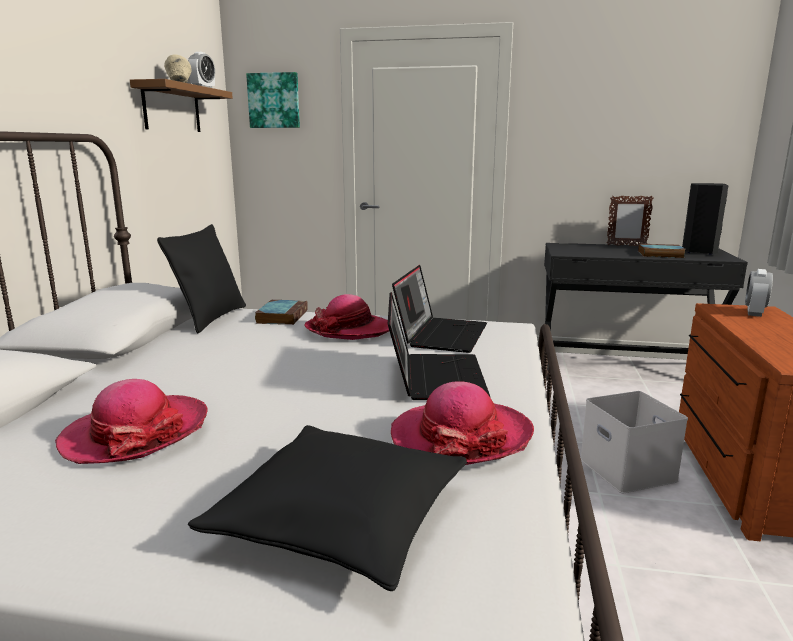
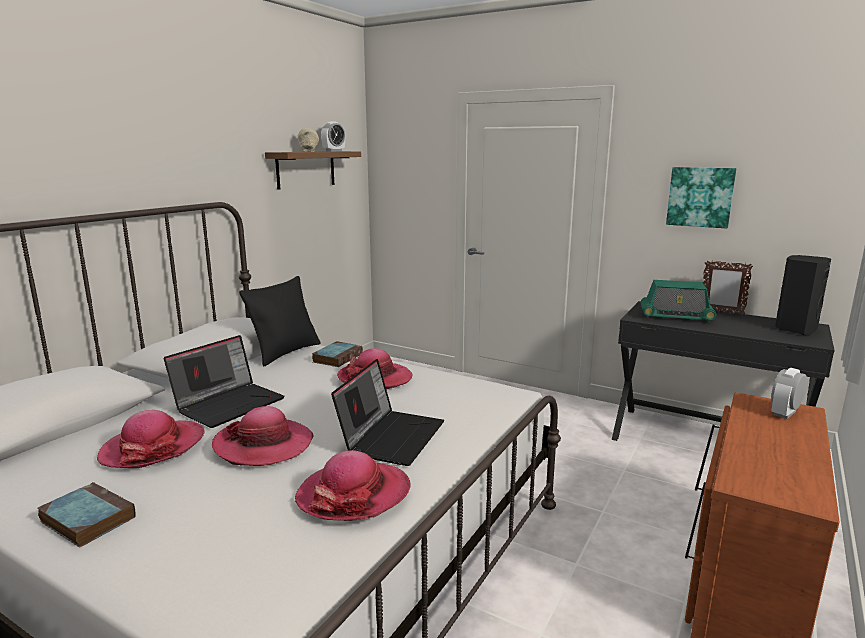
camera: 20 degrees right, 0 degrees up
black pillow [188,425,467,591] -> none
picture [246,72,300,128] -> picture moved to [666,167,736,229]
laptop [392,265,487,353] -> laptop moved to [164,335,285,428]
white storage box [581,391,688,493] -> none
book [638,244,686,258] -> book moved to [38,482,136,548]
none -> hat [212,406,314,466]
none -> radio [641,280,717,323]

